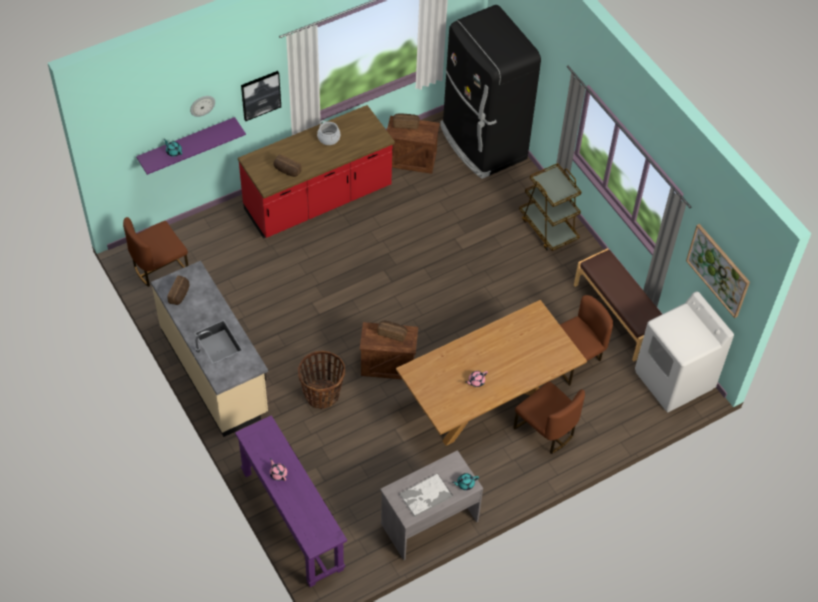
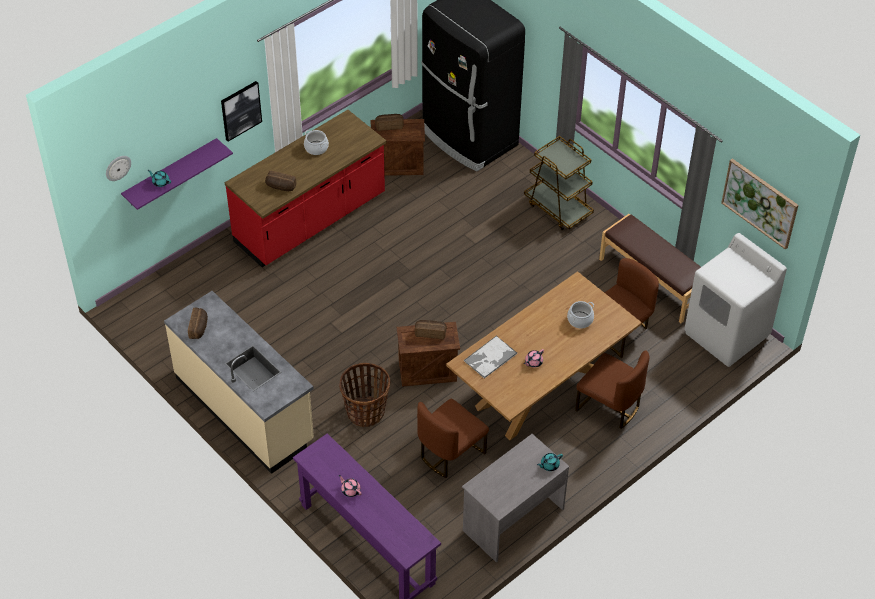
camera: 10 degrees left, 5 degrees down
brown chair [123,217,188,287] -> brown chair moved to [417,399,489,478]
wall clock [190,96,215,117] -> wall clock moved to [106,156,131,181]
tray [399,473,453,517] -> tray moved to [464,335,517,379]
none -> cooking pot [567,301,594,329]

